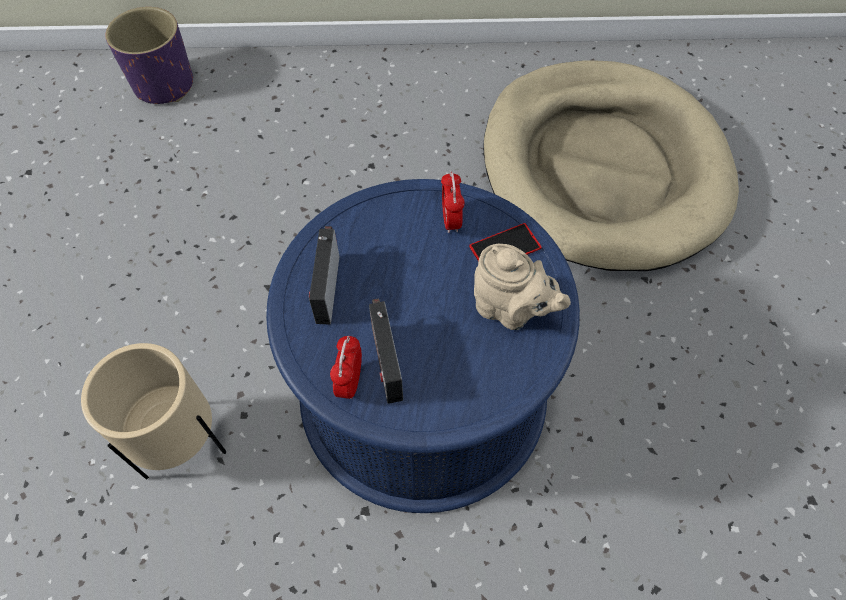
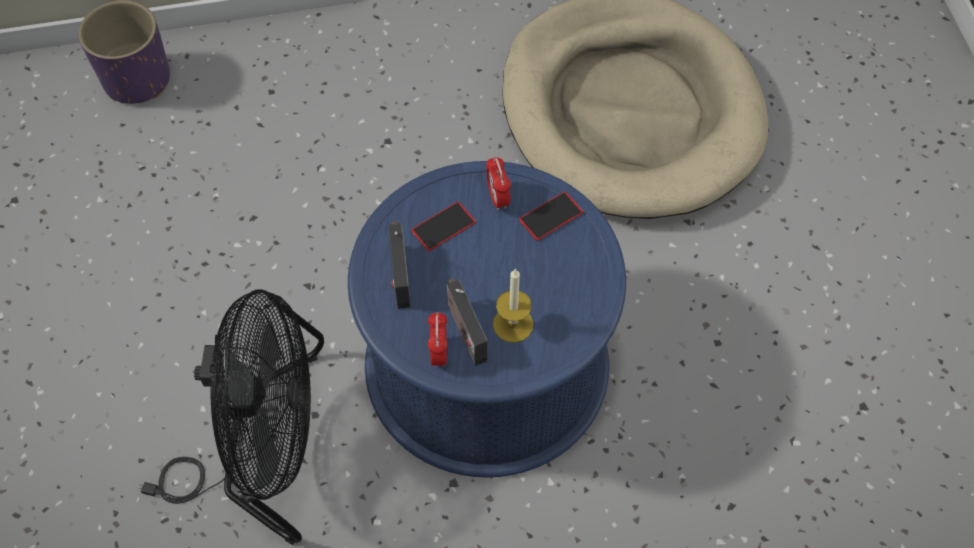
camera: 10 degrees left, 0 degrees up
beige planter [81,343,226,480] -> black fan [139,289,324,545]
beige teapot [474,244,571,330] -> none
none -> phone [411,201,476,251]
none -> candle [493,269,533,343]

